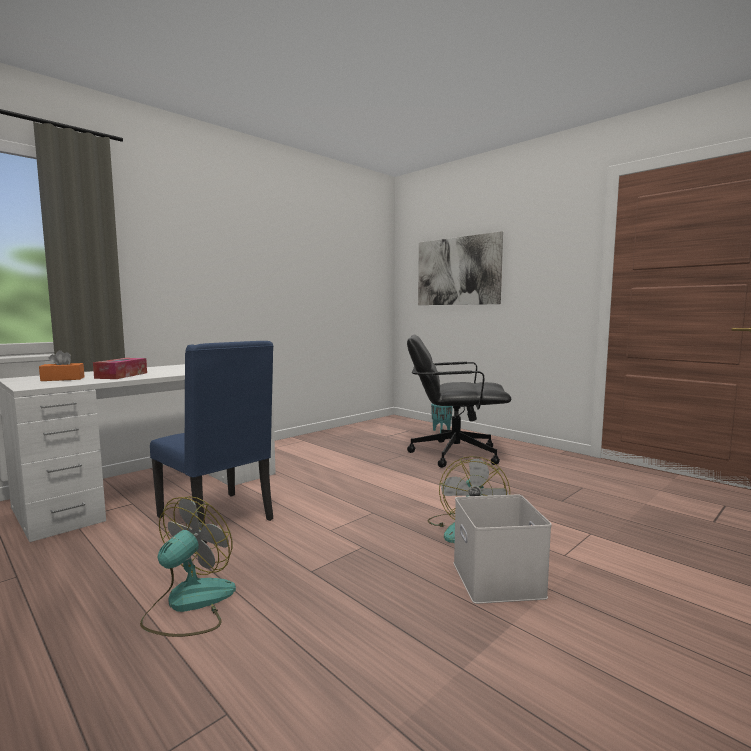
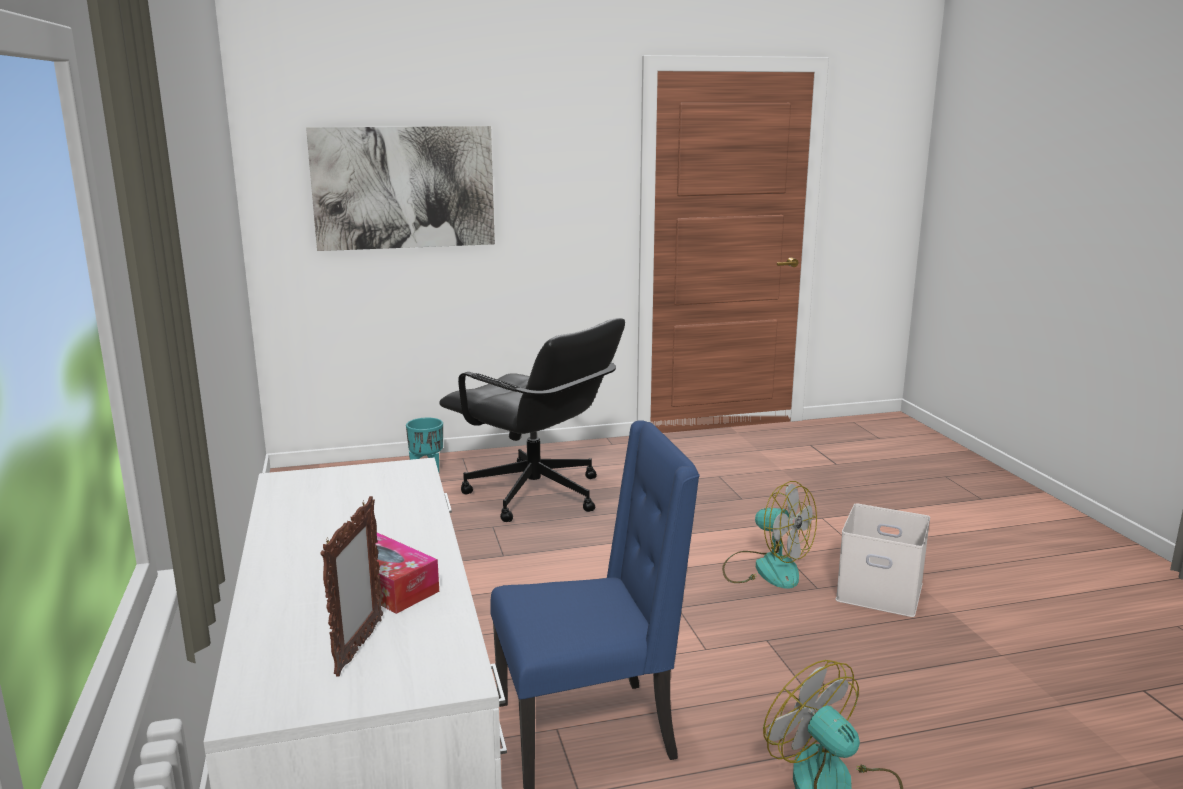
camera: 60 degrees left, 10 degrees up
orange tissue box [39,350,84,381] -> picture frame [320,496,383,677]
black office chair [407,334,511,468] -> black office chair turned 90 degrees counterclockwise [439,318,625,522]

